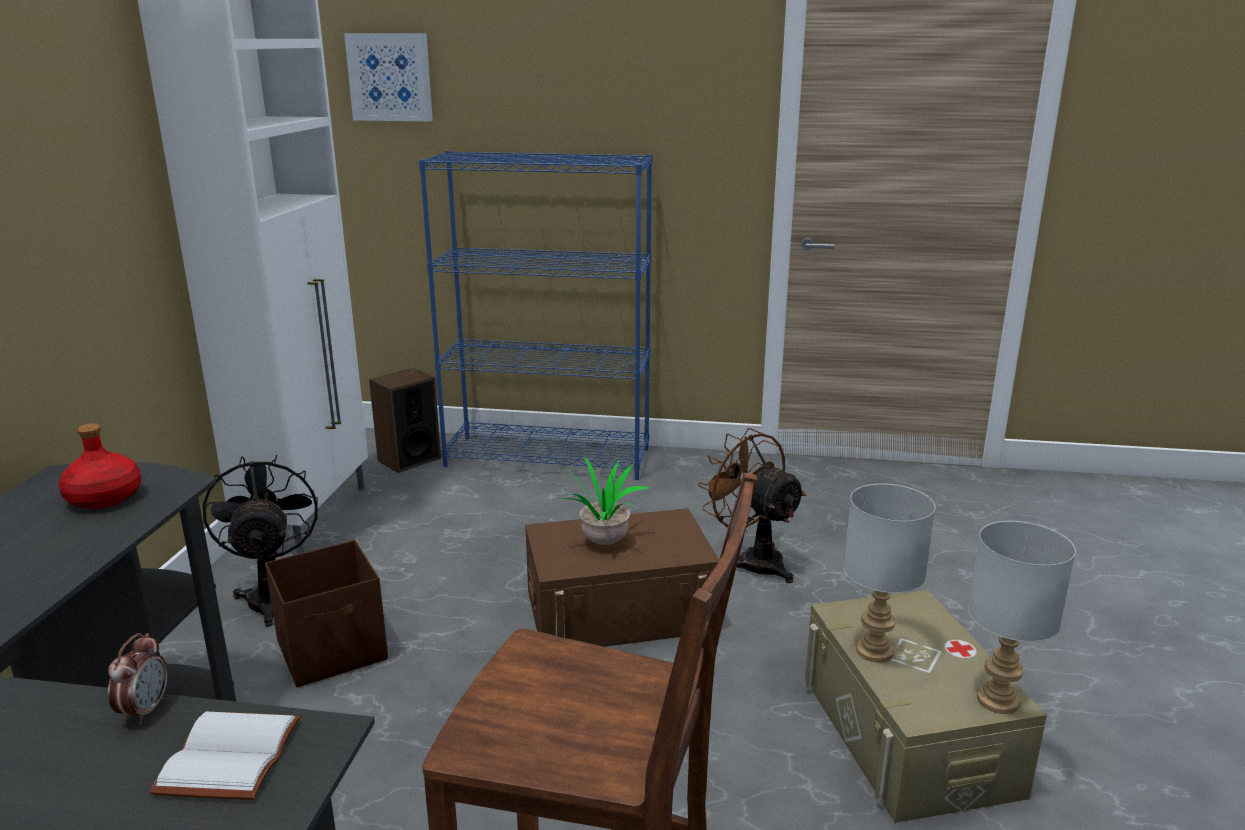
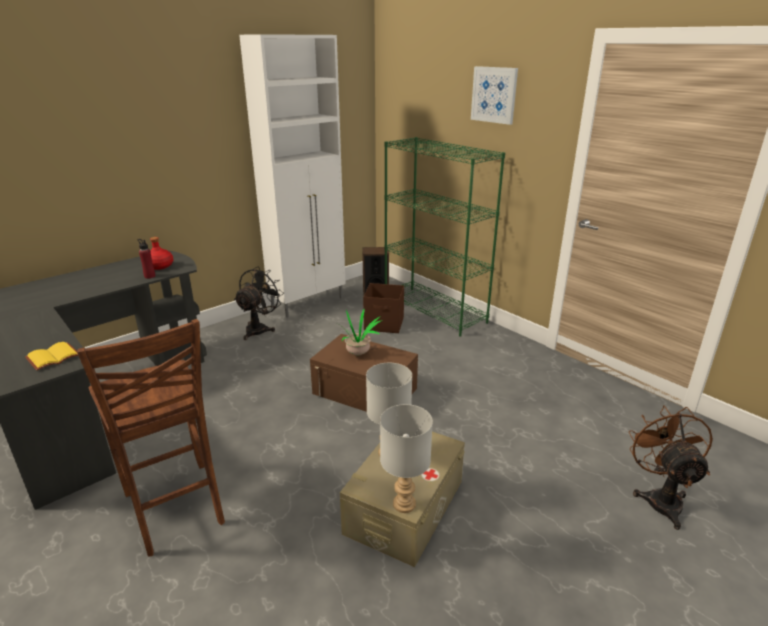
camera: 40 degrees right, 5 degrees up
alarm clock [108,633,168,724] -> none
white book [149,711,301,800] -> yellow book [25,342,78,371]
brown storage box [265,540,388,687] -> brown storage box moved to [363,283,404,333]
picture [344,33,433,121] -> picture moved to [471,66,518,125]
blue bookcase [419,151,652,480] -> green bookcase [384,137,505,337]
brown fan [698,428,807,583] -> brown fan moved to [629,405,713,530]
none -> red bottle [138,239,155,279]

